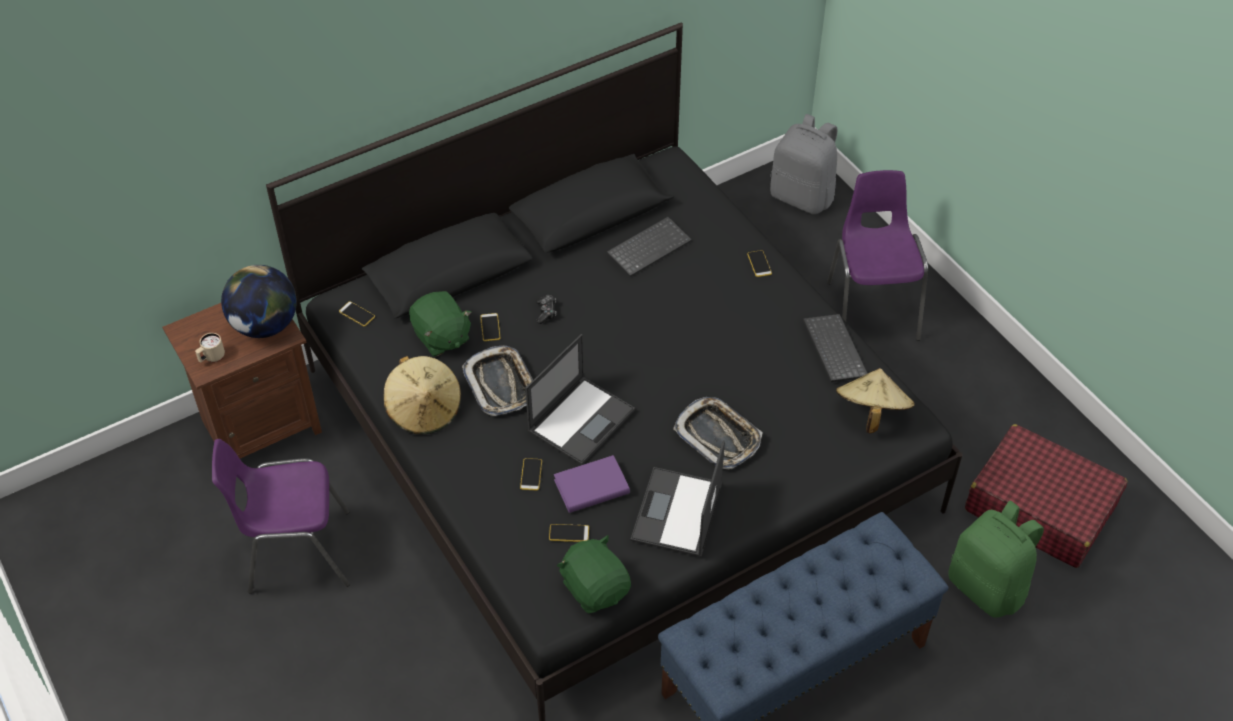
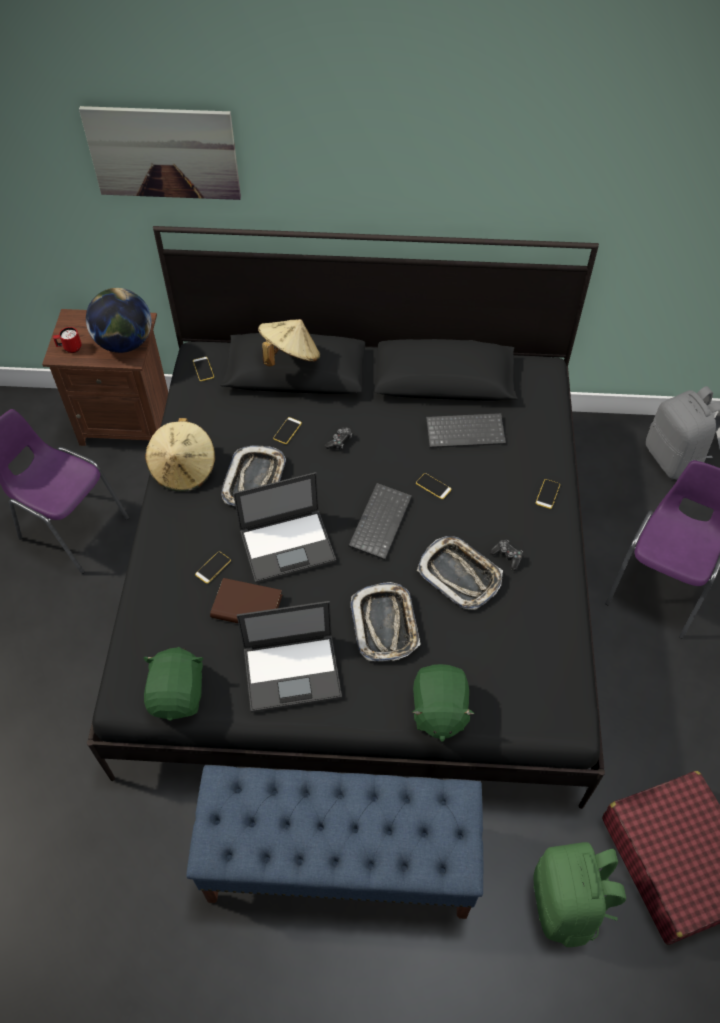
camera: 35 degrees right, 5 degrees up
beige mug [195,333,225,362] -> red mug [53,327,81,353]
green plush toy [409,291,472,357] -> green plush toy moved to [412,664,475,742]
phone [549,524,589,542] -> phone moved to [416,473,451,499]
purple book [554,455,630,513] -> brown book [210,578,282,623]
laptop [630,440,725,557] -> laptop turned 150 degrees counterclockwise [237,601,342,713]
keyboard [803,314,868,382] -> keyboard moved to [348,483,412,560]
beige hat [836,368,915,433] -> beige hat moved to [258,319,320,366]
none -> picture [79,106,241,200]
none -> tray [417,536,503,610]
none -> game controller [490,540,523,571]

